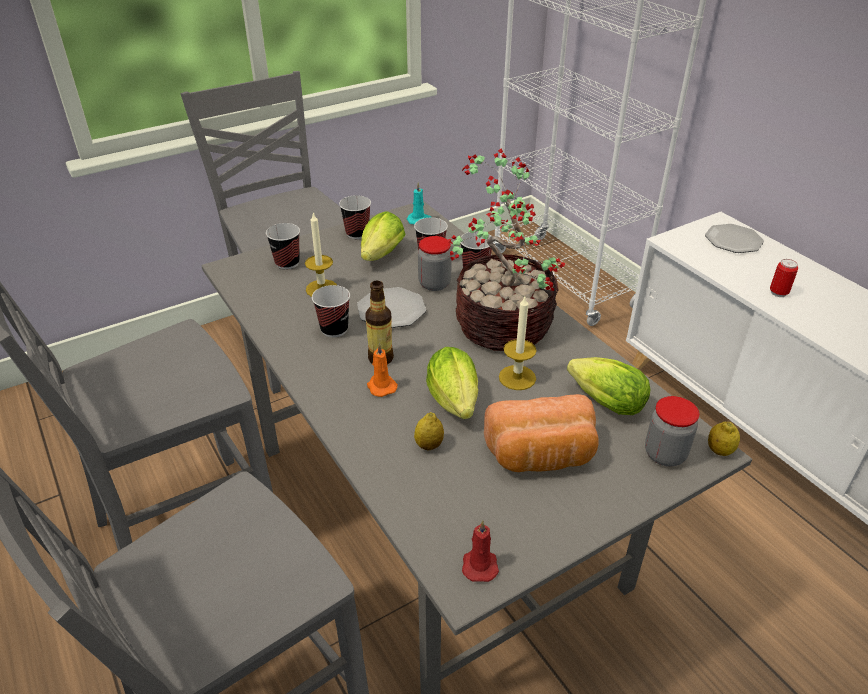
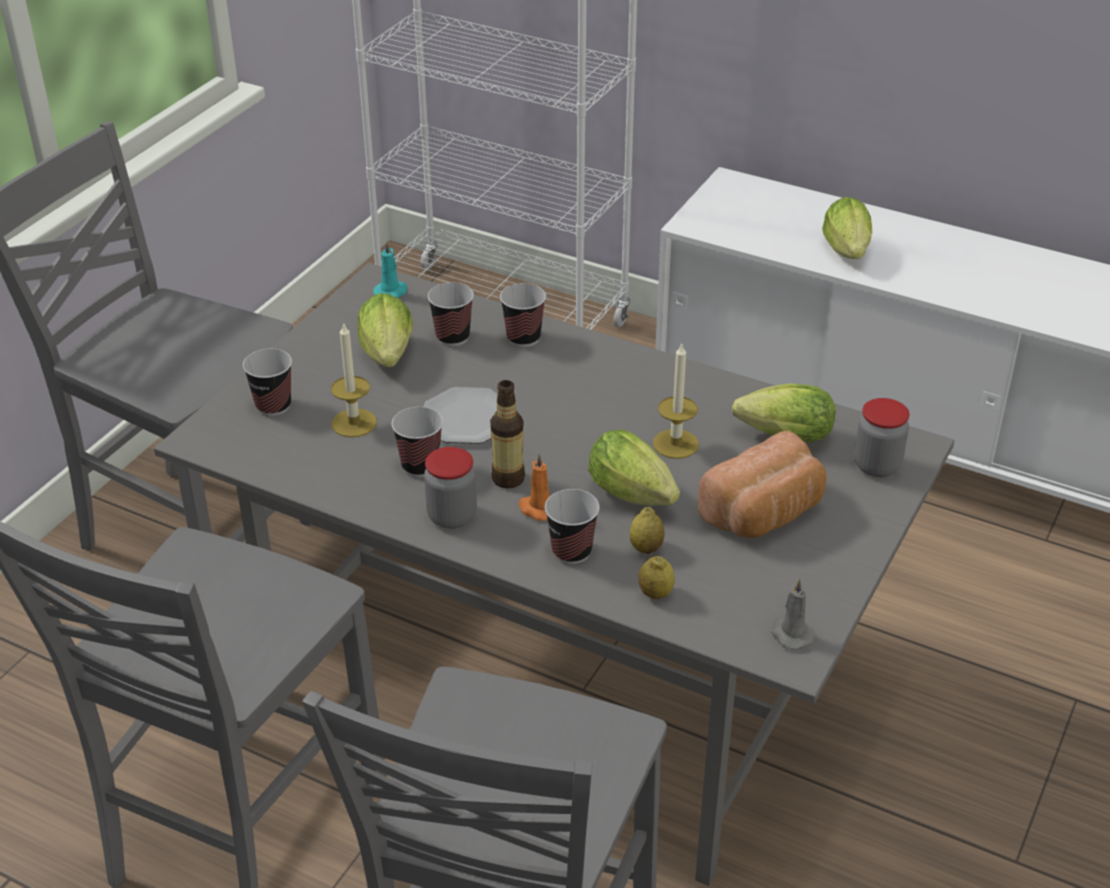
camera: 30 degrees left, 0 degrees up
cup [339,195,371,239] -> cup moved to [545,489,600,564]
jar [418,236,452,291] -> jar moved to [424,447,477,529]
potted plant [447,148,566,351] -> none
red candle [462,521,499,582] -> grey candle [771,578,815,650]
plate [705,224,764,253] -> none
lemon [708,422,740,456] -> lemon moved to [638,556,675,599]
can [770,259,798,297] -> lettuce [822,197,872,259]

